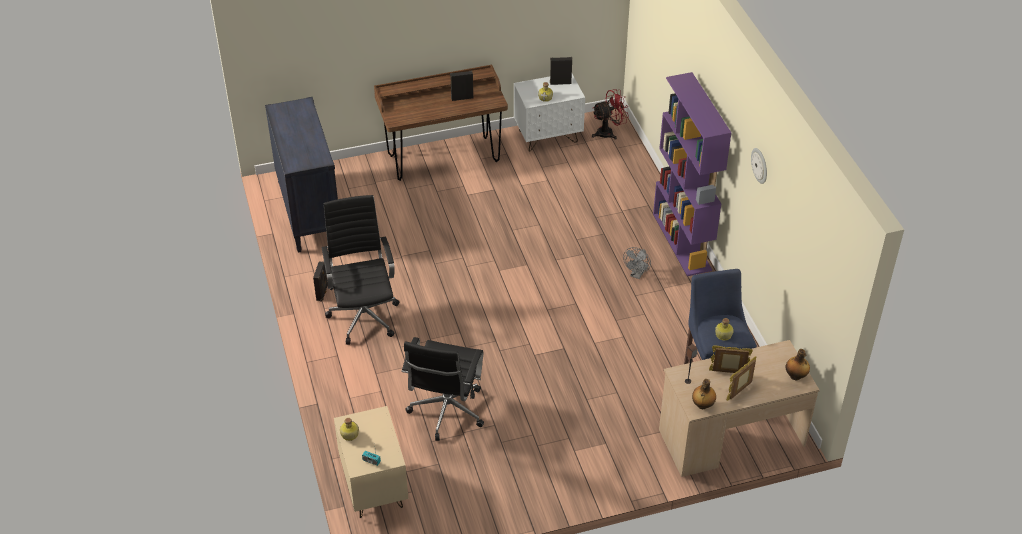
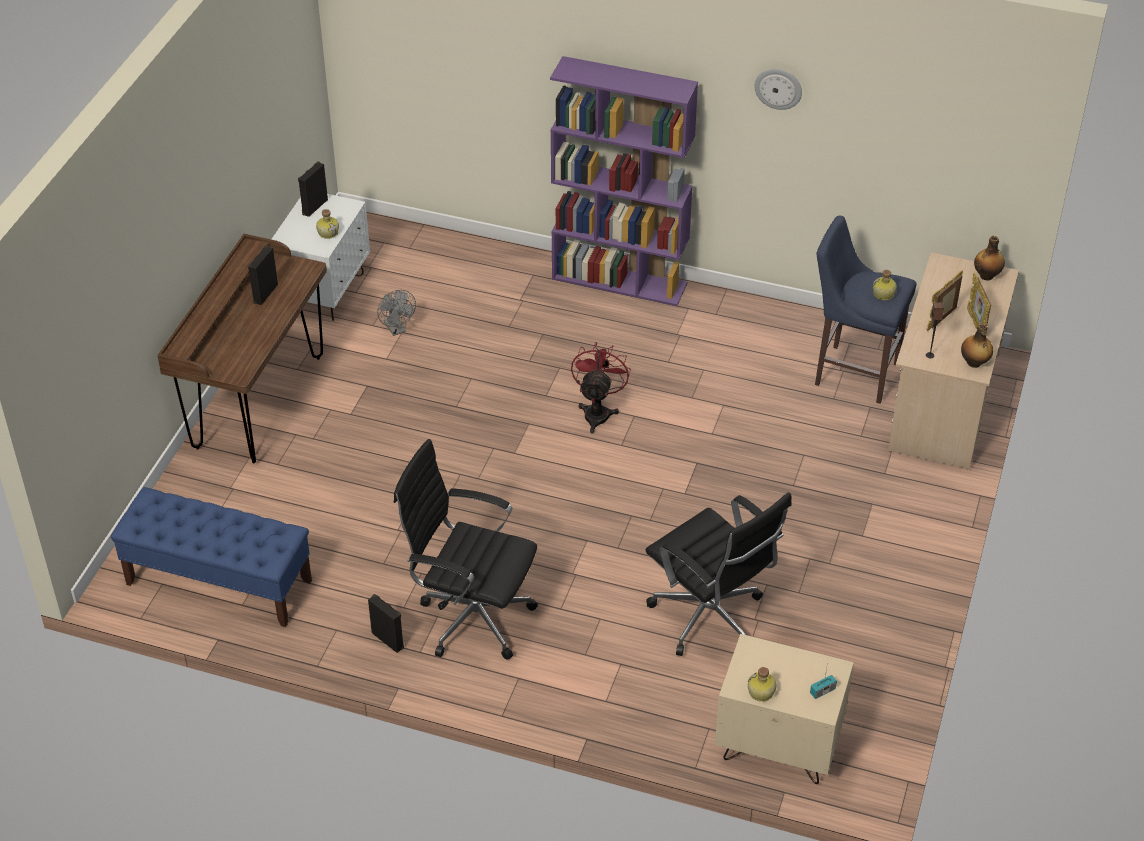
camera: 55 degrees left, 0 degrees up
black dresser [265,97,338,253] -> blue bench [111,487,312,627]
red fan [592,89,629,140] -> red fan moved to [571,342,631,433]
grey fan [623,247,651,279] -> grey fan moved to [377,290,416,336]

